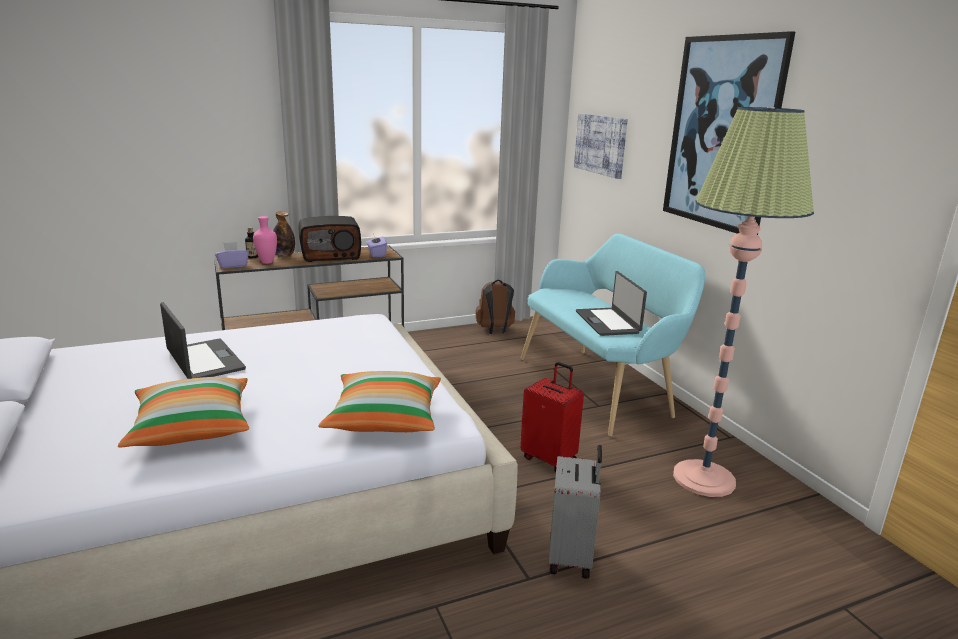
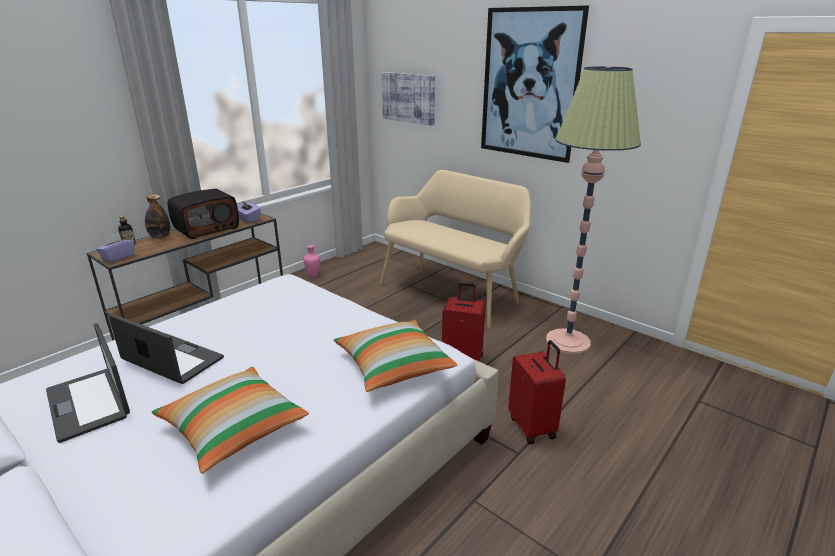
camera: 25 degrees left, 5 degrees up
pink vase [253,216,277,264] -> pink vase moved to [304,245,320,278]
brown backpack [476,280,515,334] -> none
turquoise bench [520,234,705,437] -> beige bench [380,170,531,329]
grey suitcase [548,445,602,579] -> red suitcase [508,340,566,444]
laptop [576,271,647,336] -> laptop moved to [46,323,130,443]

